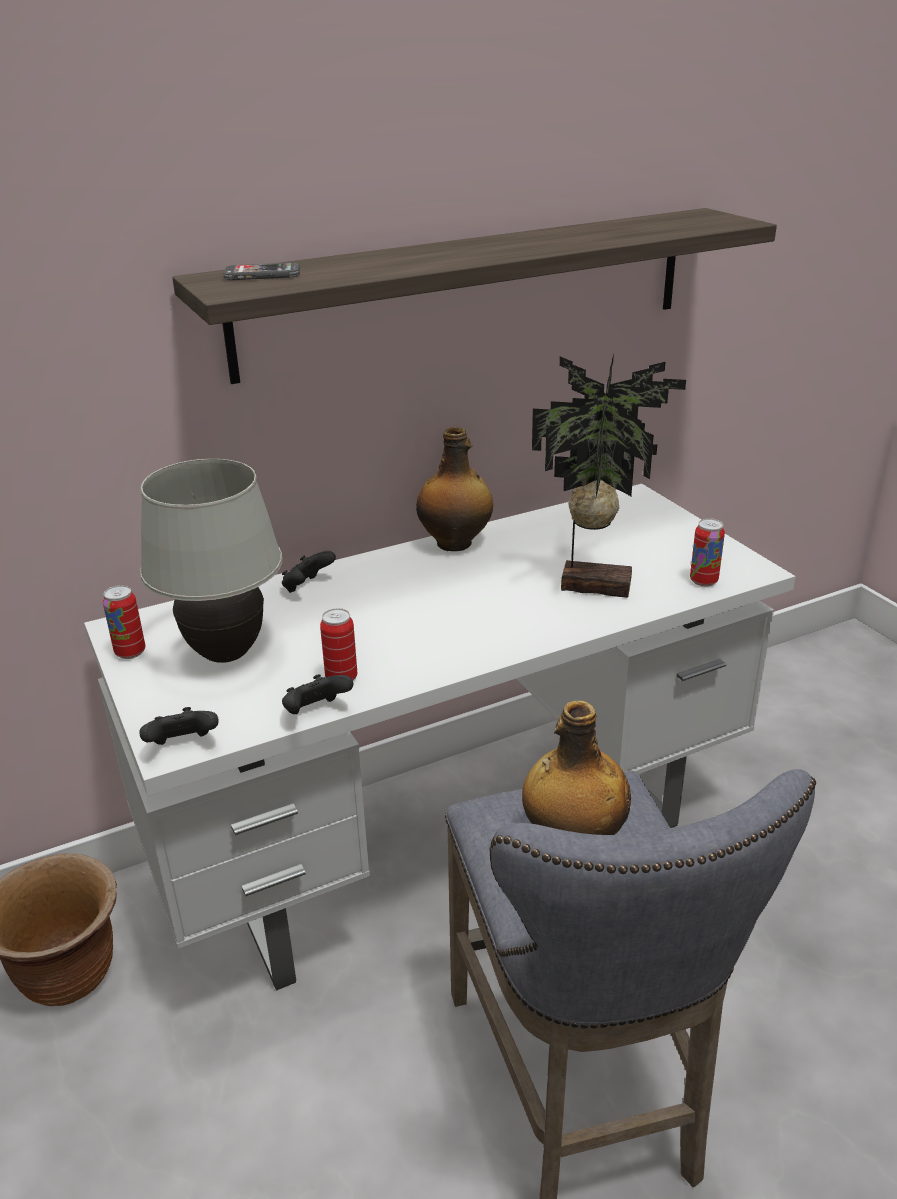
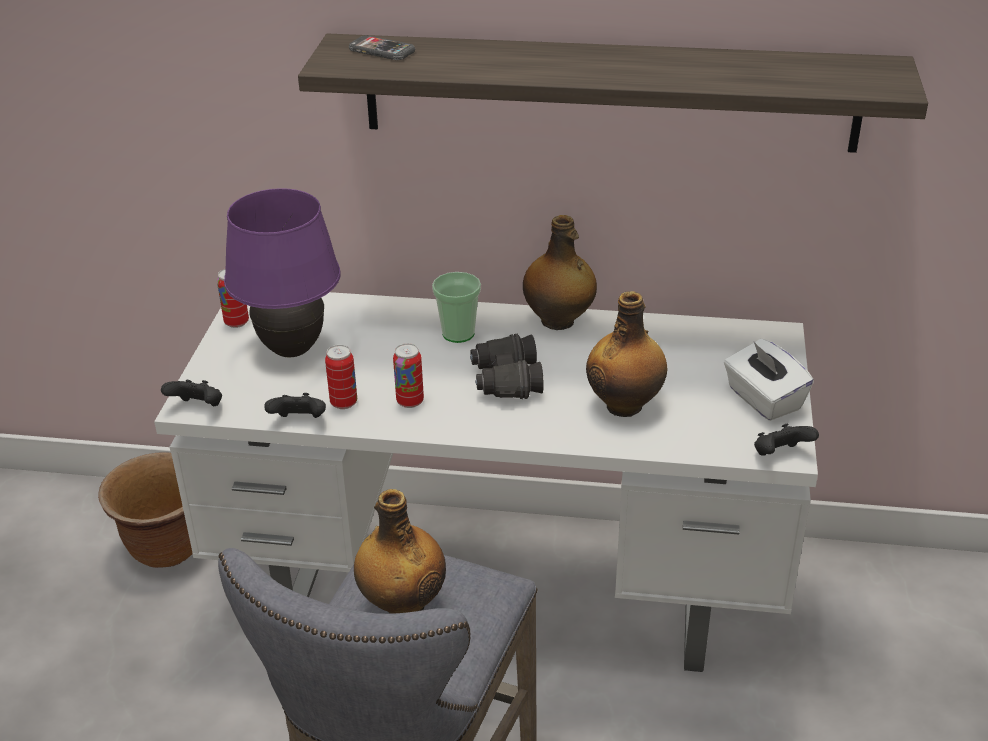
camera: 35 degrees right, 5 degrees up
white table lamp [140,459,282,663] -> purple table lamp [224,188,341,357]
black game controller [282,551,336,593] -> black game controller moved to [754,423,819,456]
potted plant [532,354,686,598] -> bottle [586,291,667,417]
can [690,518,725,587] -> can moved to [393,343,424,408]
none -> cup [432,272,481,343]
none -> black binoculars [470,333,544,399]
none -> white tissue box [724,339,814,421]

